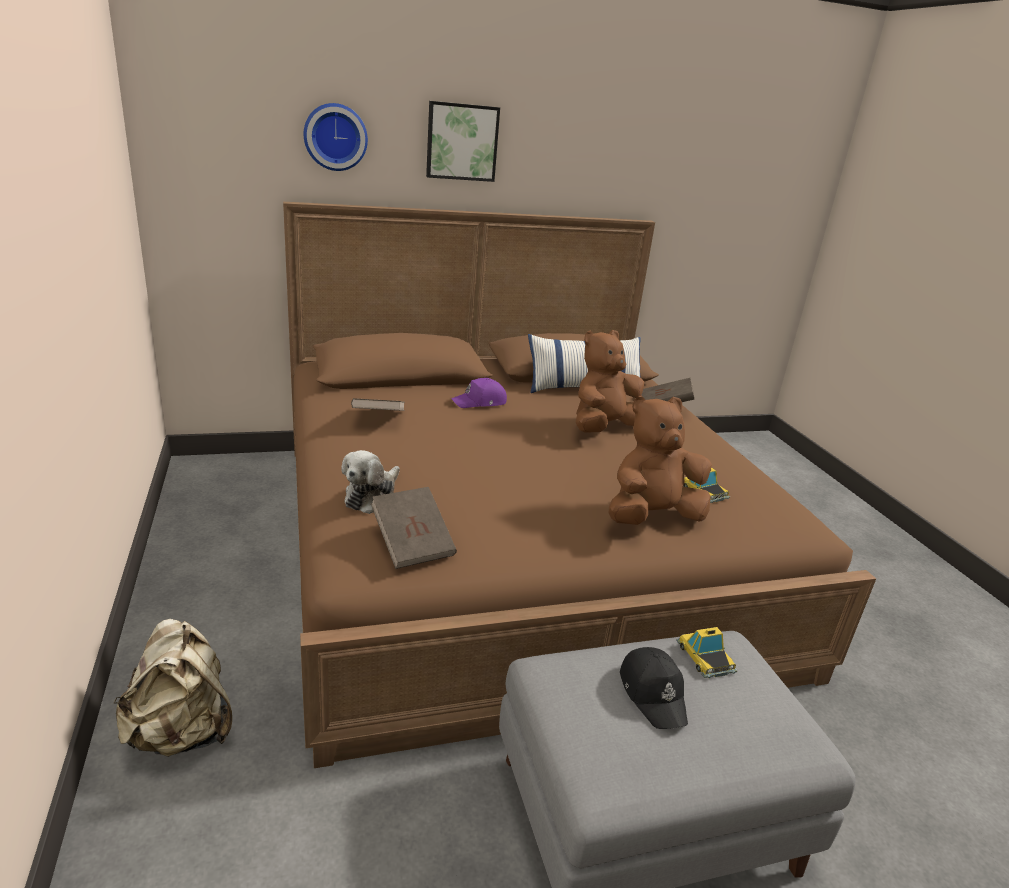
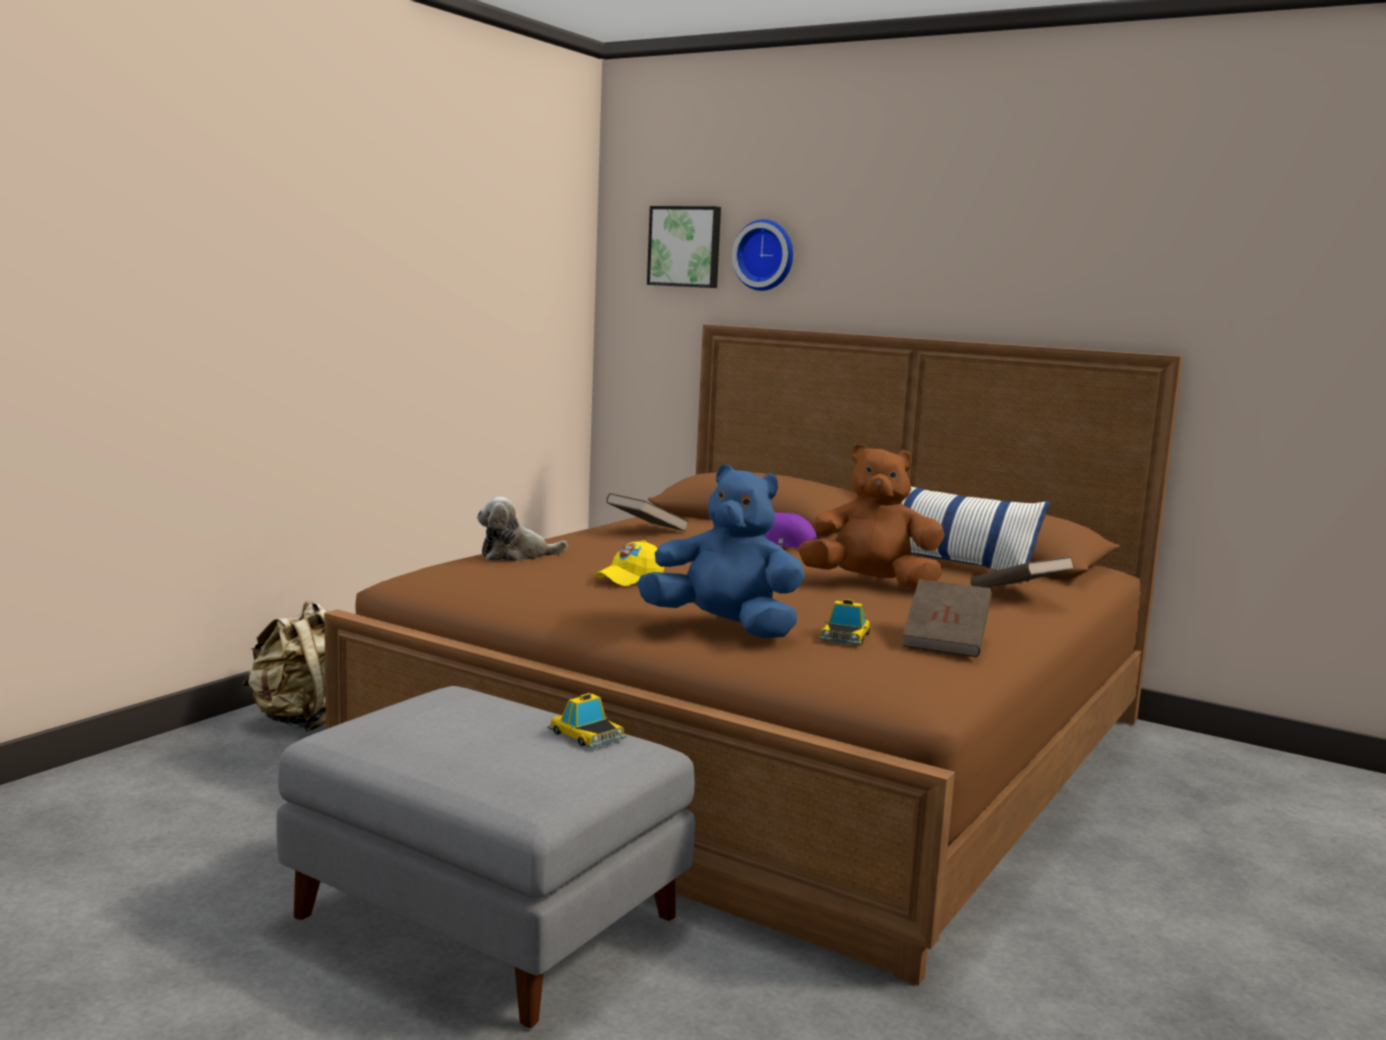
camera: 50 degrees right, 15 degrees down
brown book [371,487,457,569] -> brown book moved to [903,579,992,657]
picture [426,101,500,182] -> picture moved to [647,206,721,288]
brown plush toy [609,396,712,525] -> blue plush toy [637,465,805,638]
black cap [620,647,688,729] -> none
toy car [676,627,737,678] -> toy car turned 75 degrees counterclockwise [548,693,627,748]
none -> yellow cap [594,540,664,586]

